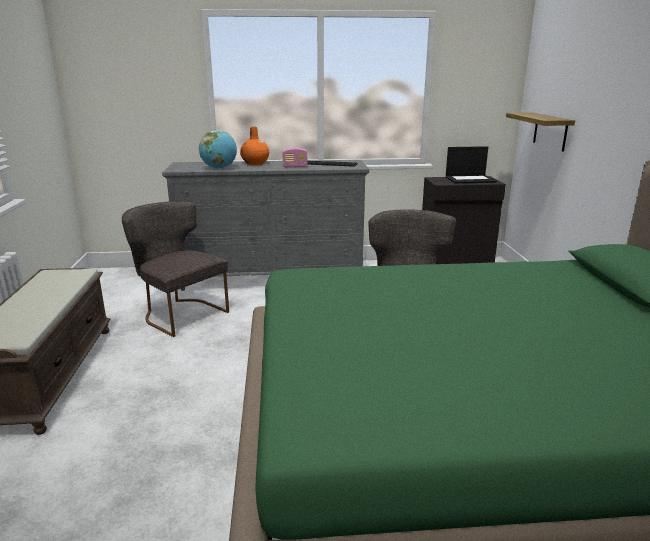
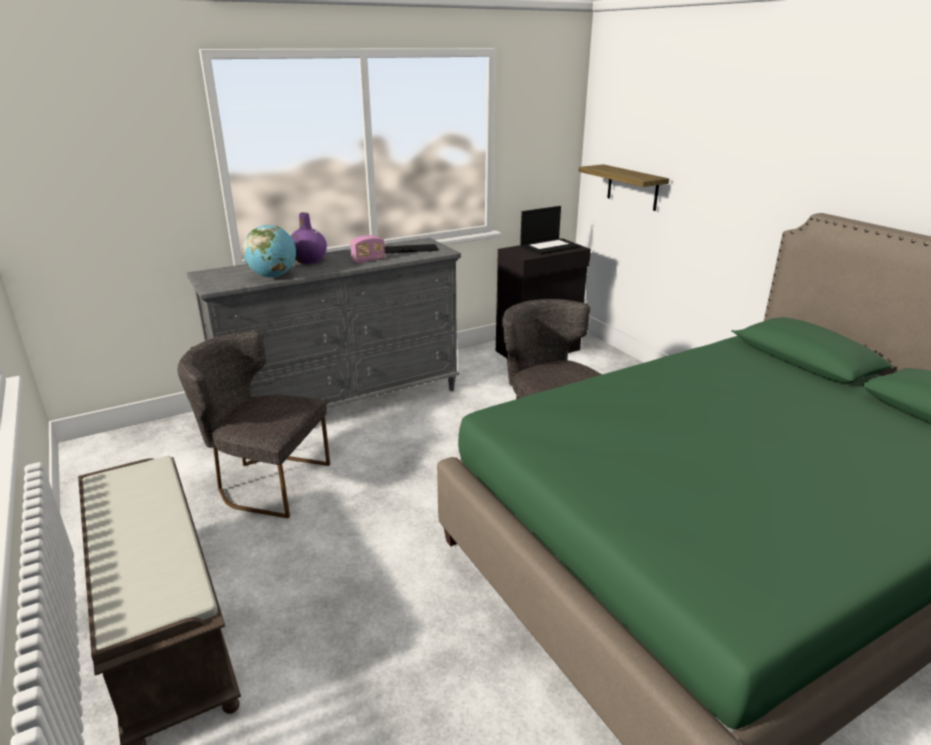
camera: 25 degrees left, 5 degrees up
orange vase [240,127,269,165] -> purple vase [291,212,327,264]

